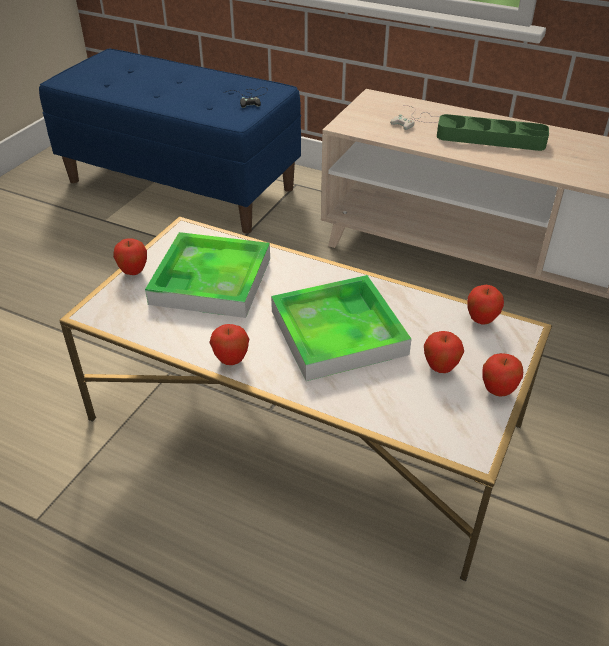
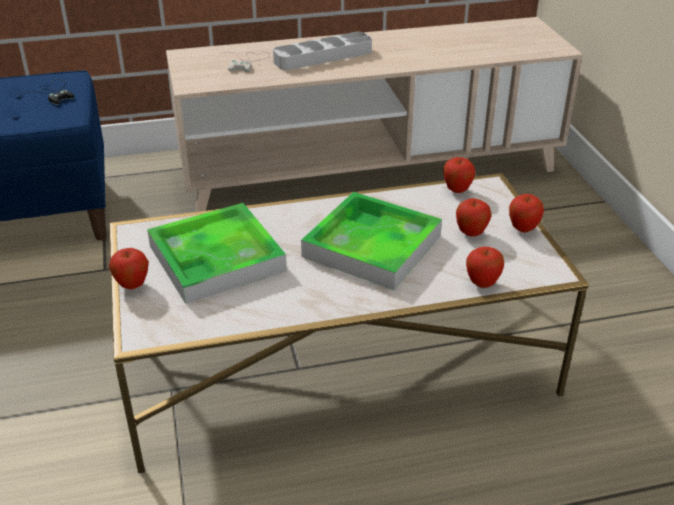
camera: 40 degrees left, 5 degrees down
apple [209,324,249,365] -> apple moved to [466,247,504,288]
green tray [437,114,549,151] -> grey tray [273,32,372,70]

